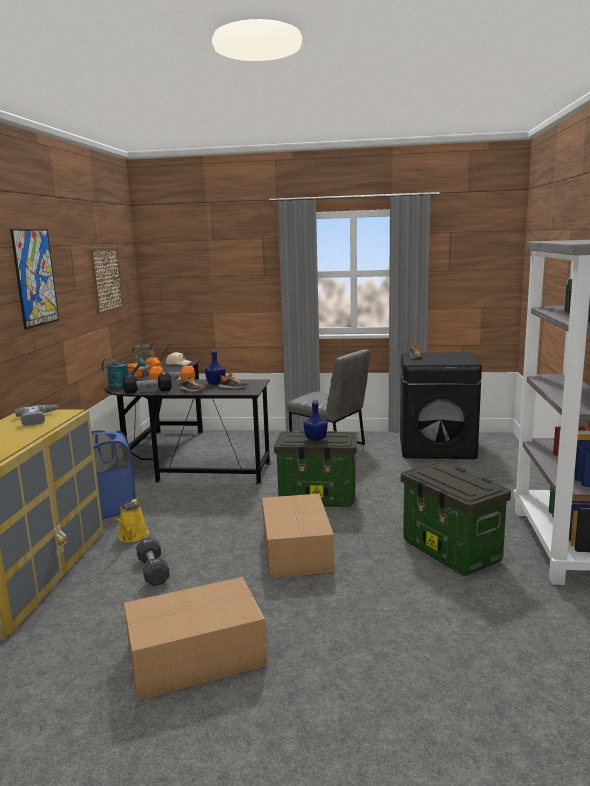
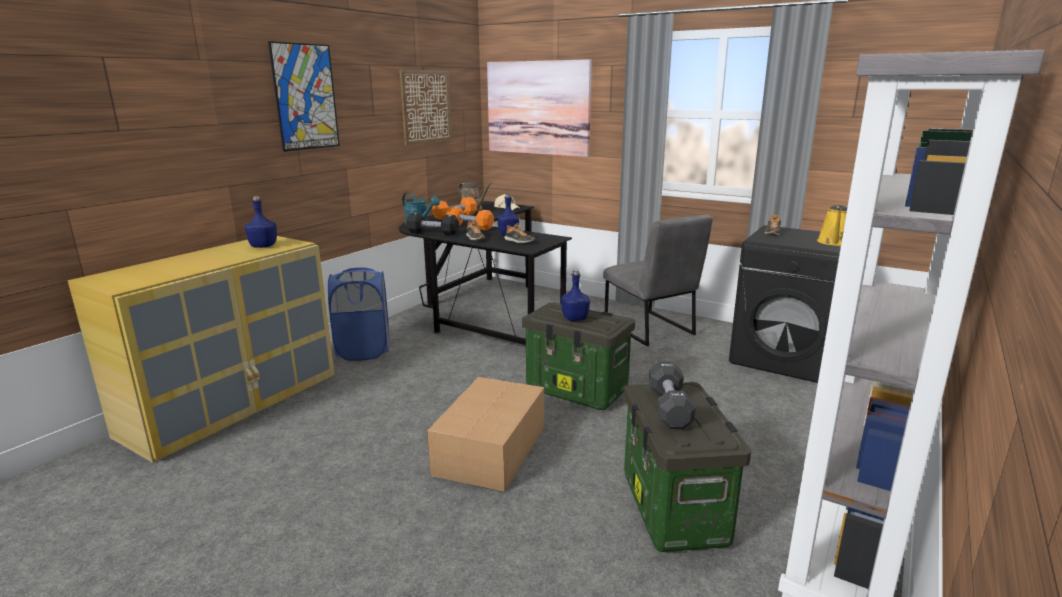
camera: 25 degrees right, 5 degrees up
power drill [15,405,58,426] -> blue bottle [245,196,277,248]
yellow watering can [115,499,149,542] -> yellow watering can moved to [817,205,847,246]
cardboard box [124,577,267,701] -> none
black dumbbell [136,537,170,586] -> black dumbbell moved to [649,361,696,429]
none -> picture [487,59,592,157]

